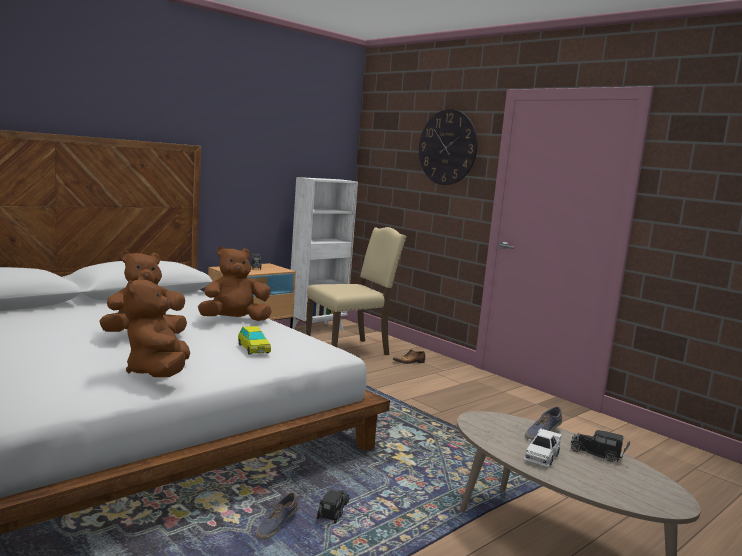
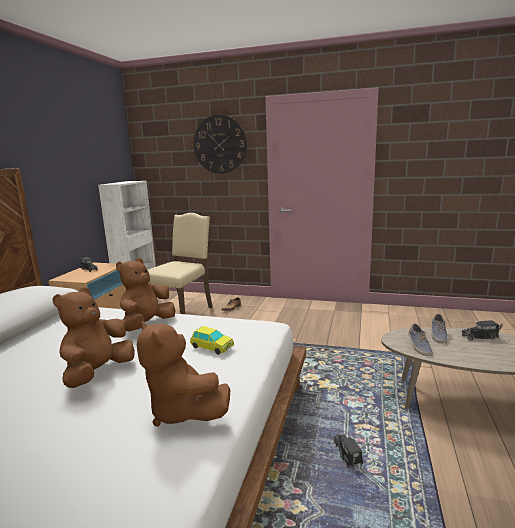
camera: 30 degrees left, 5 degrees up
shoe [256,492,298,540] -> shoe moved to [408,323,433,356]
white toy car [523,428,562,467] -> none

